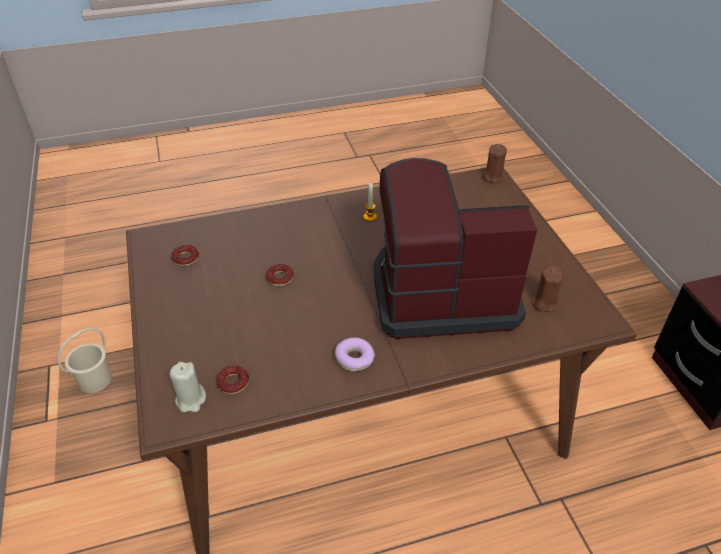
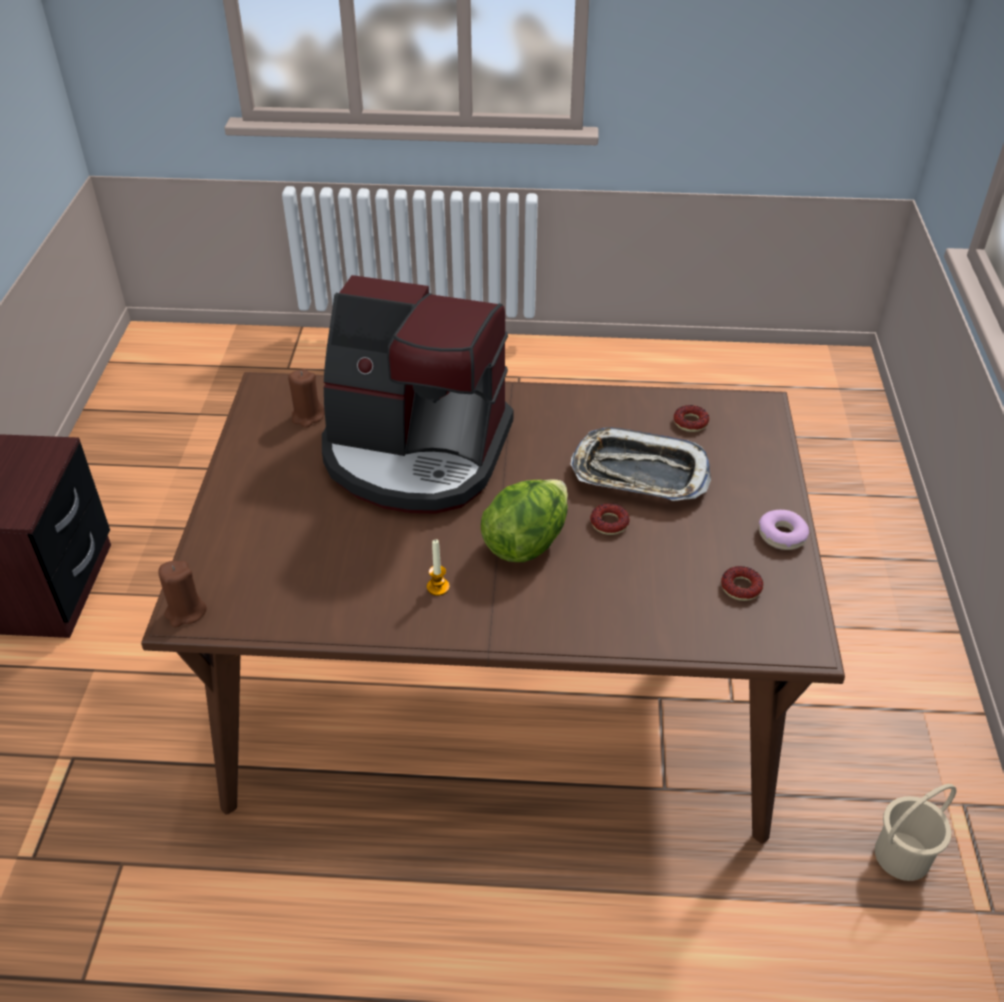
camera: 160 degrees left, 0 degrees up
beige candle [170,362,206,412] -> none
donut [335,338,375,371] -> donut moved to [759,510,809,550]
none -> lettuce [481,479,568,562]
none -> tray [571,427,711,501]

